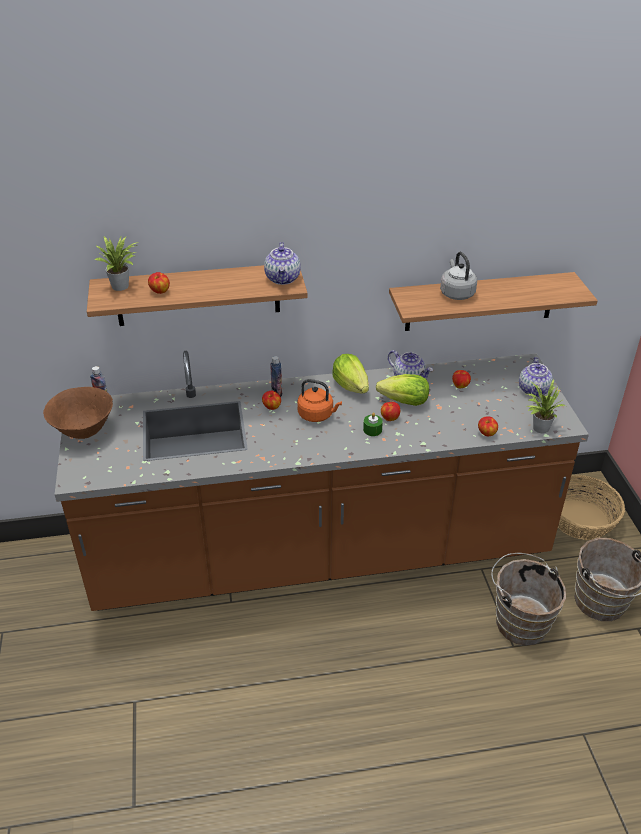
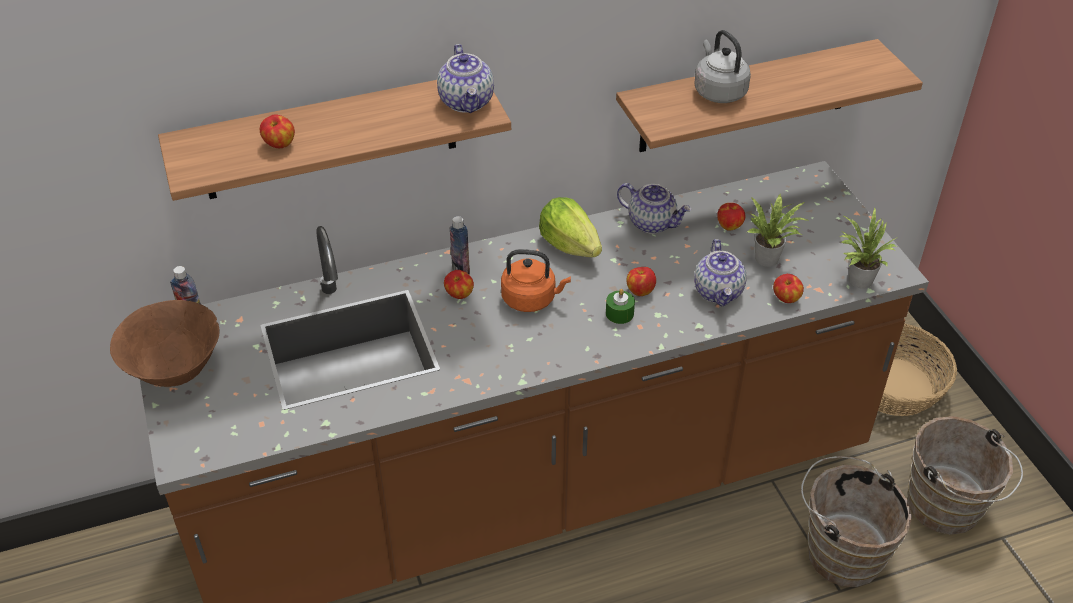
camera: 10 degrees left, 5 degrees up
potted plant [94,236,138,291] -> potted plant moved to [747,194,809,267]
lettuce [376,374,429,406] -> none
teapot [519,357,553,397] -> teapot moved to [694,239,747,306]

